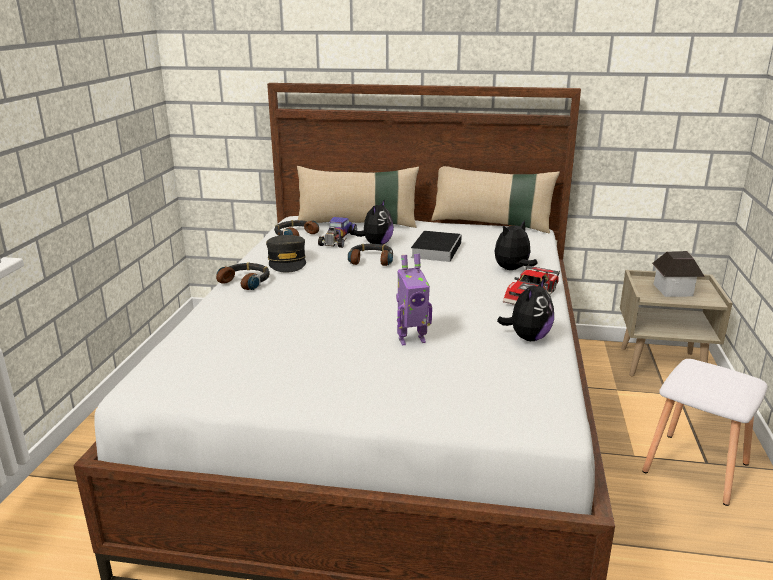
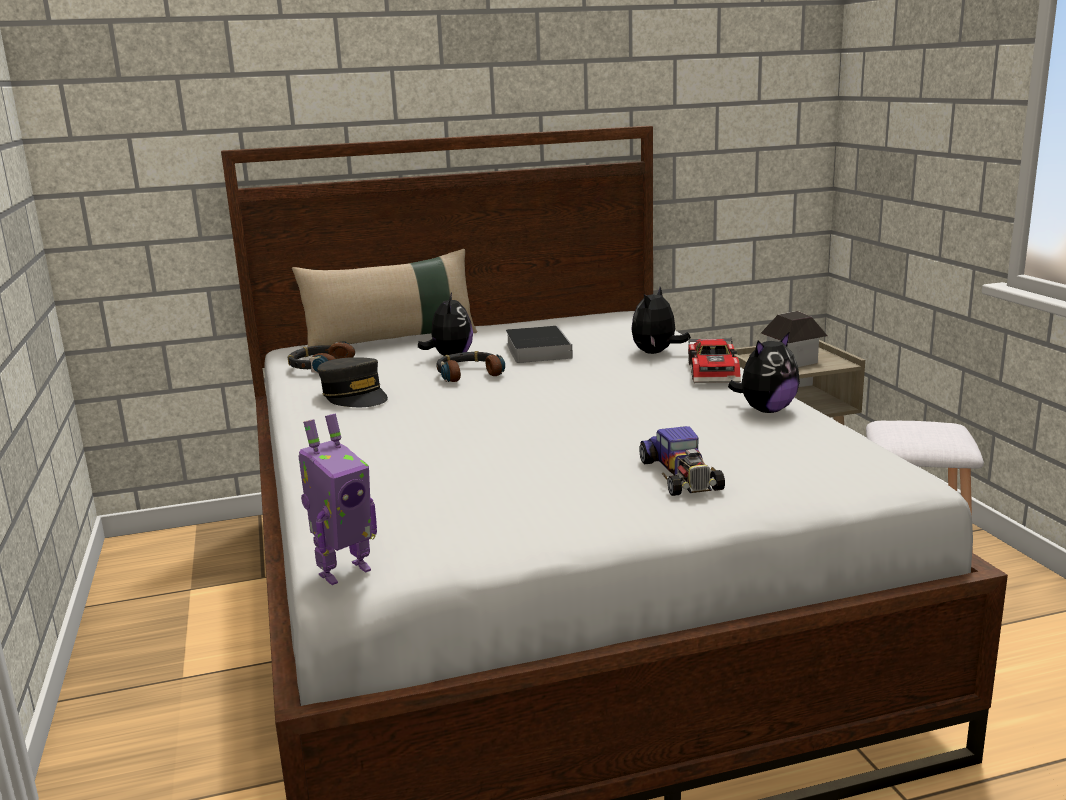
camera: 25 degrees left, 5 degrees down
headphones [216,262,270,290] -> none
toy car [318,217,357,248] -> toy car moved to [639,426,725,496]
toy robot [396,254,432,346] -> toy robot moved to [298,414,377,585]
beige pillow [431,166,560,233] -> none
plush toy [497,278,554,341] -> plush toy turned 45 degrees clockwise [728,332,800,413]

